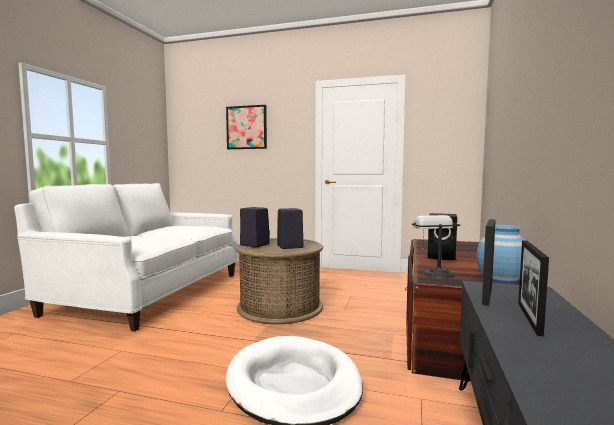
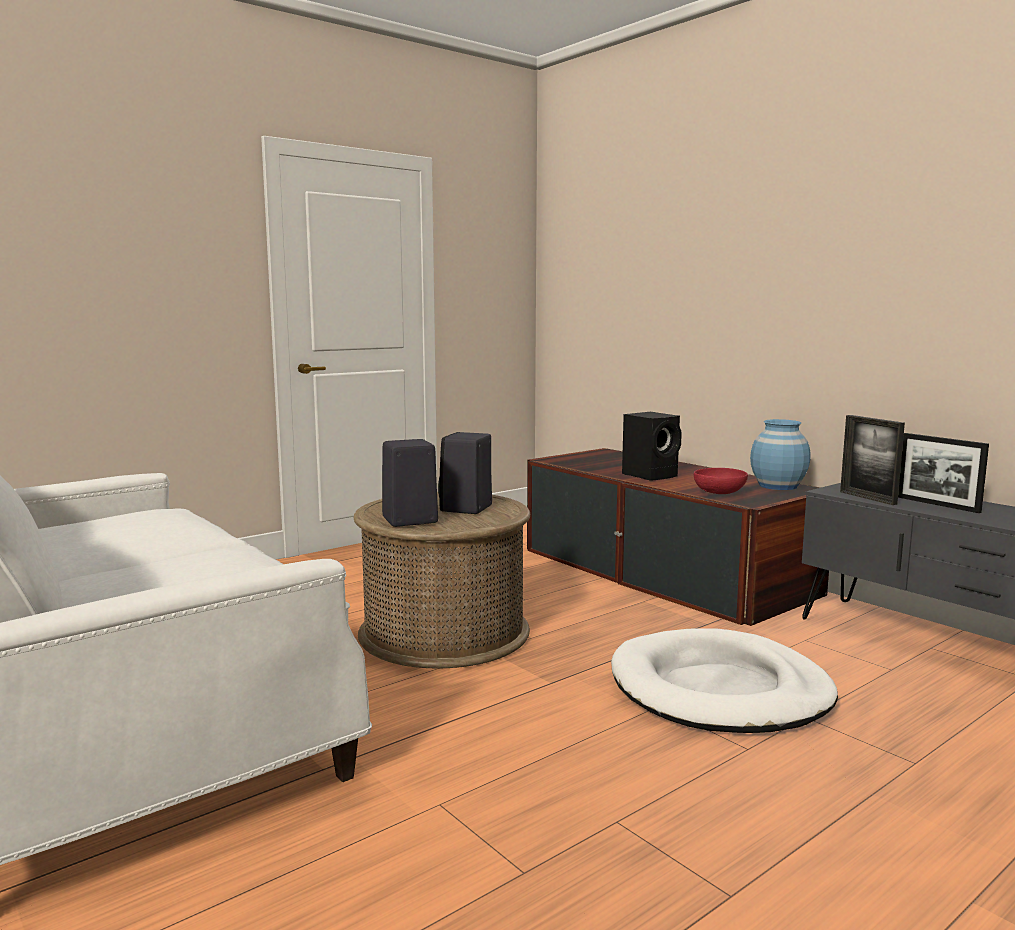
camera: 55 degrees left, 5 degrees up
picture [226,105,267,149] -> none
table lamp [412,215,460,279] -> red bowl [694,468,748,494]

